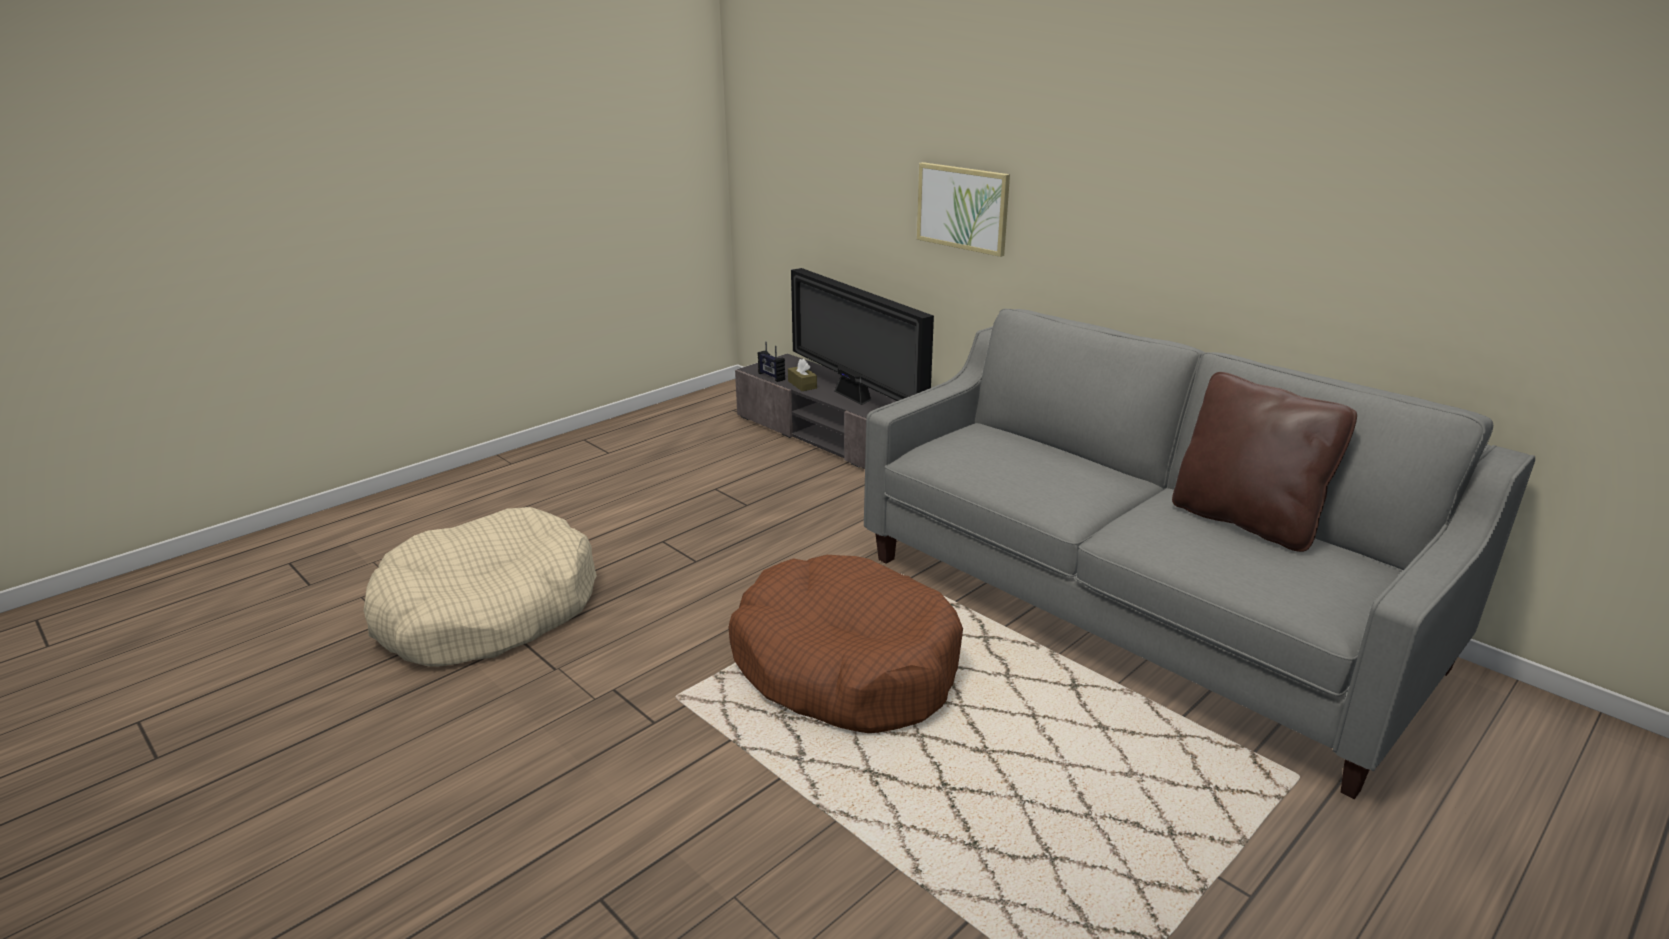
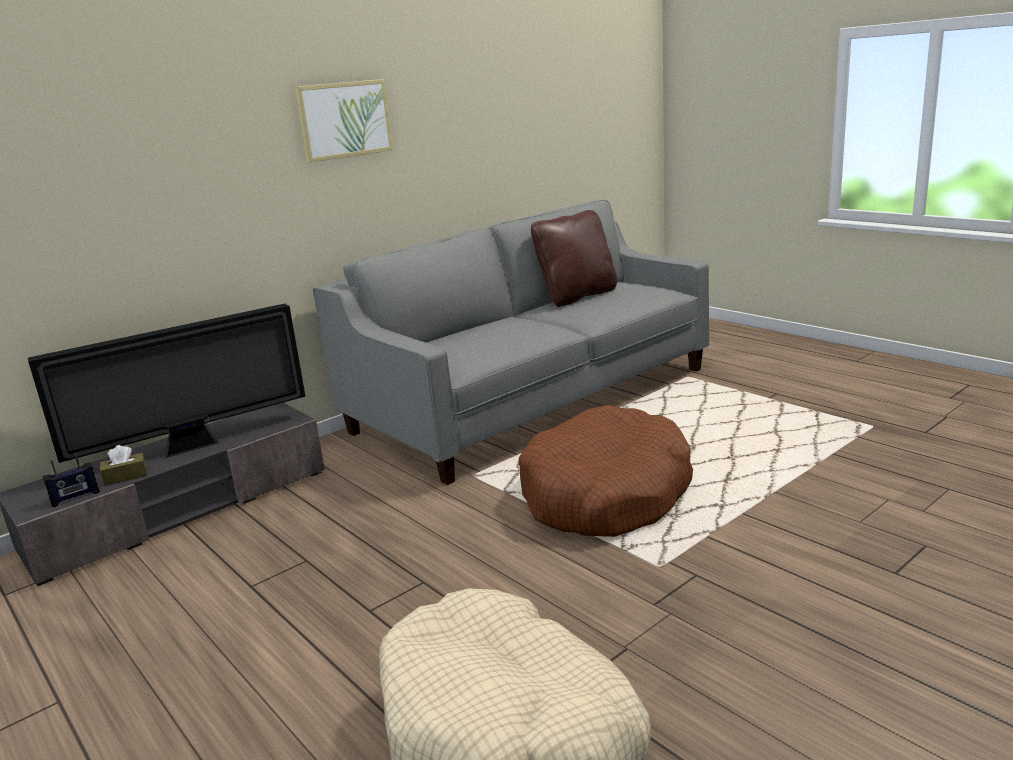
camera: 85 degrees left, 5 degrees down
picture [917,162,1010,257] -> picture moved to [295,79,393,162]

